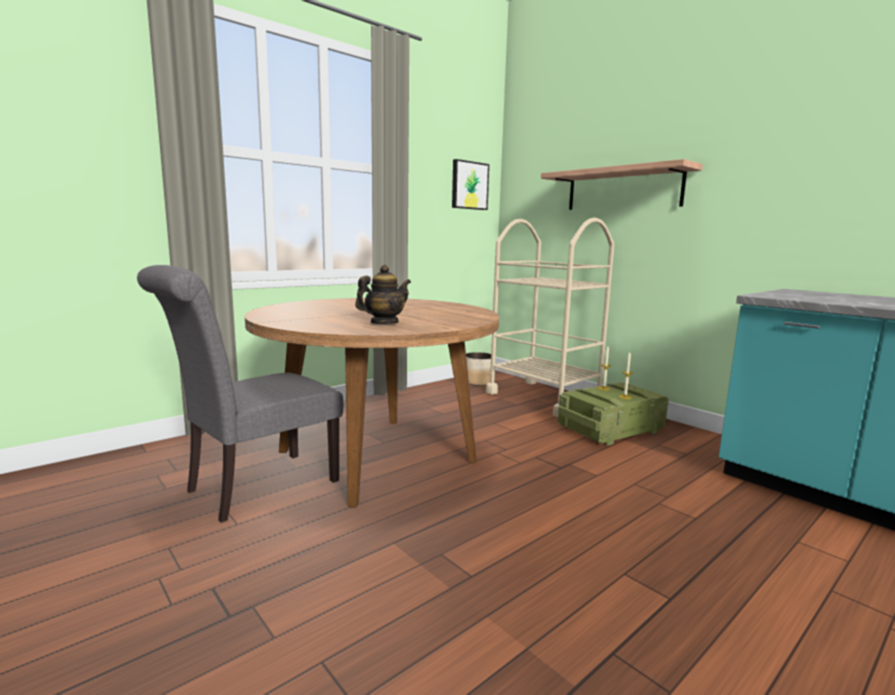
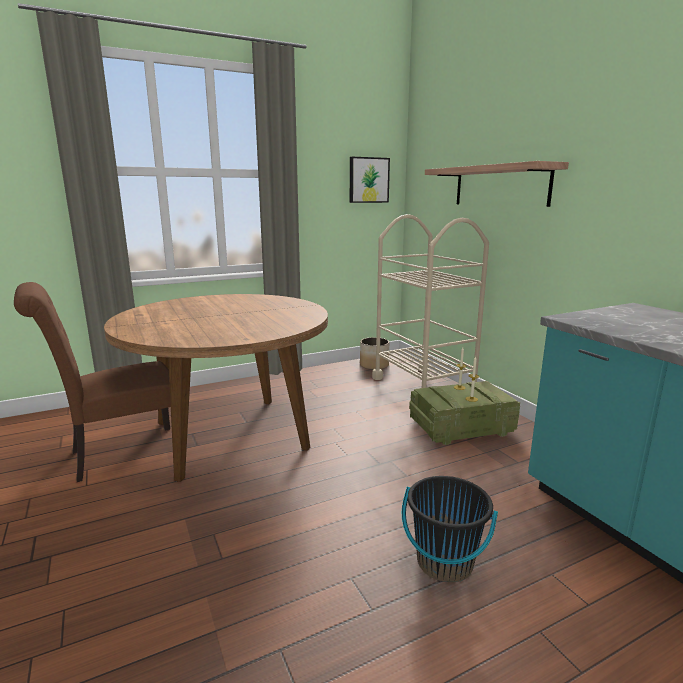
camera: 15 degrees right, 5 degrees up
grey chair [137,265,343,523] -> brown chair [14,282,171,482]
teapot [355,265,411,324] -> none
none -> black bucket [402,476,498,583]

